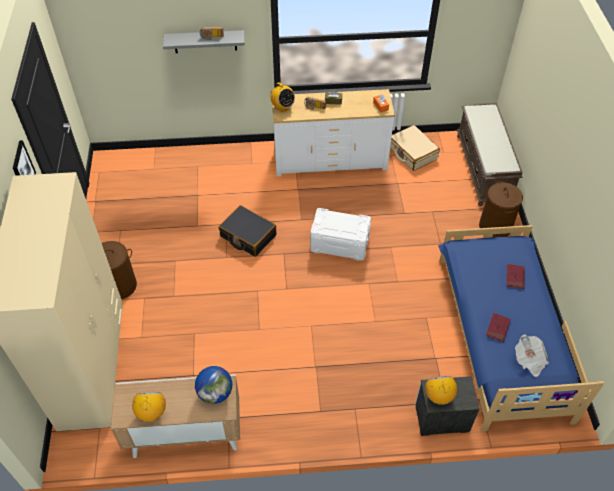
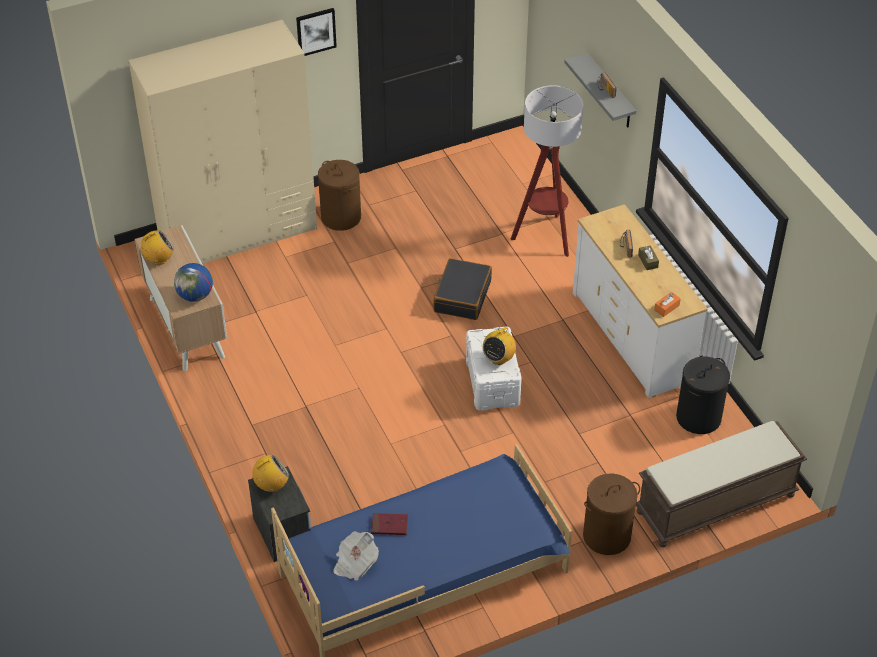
camera: 70 degrees right, 5 degrees down
radio [270,82,295,112] -> radio moved to [483,326,516,365]
beige suitcase [390,125,440,171] -> black laundry basket [676,357,730,434]
red book [506,264,525,289] -> none
none -> floor lamp [511,85,584,257]

